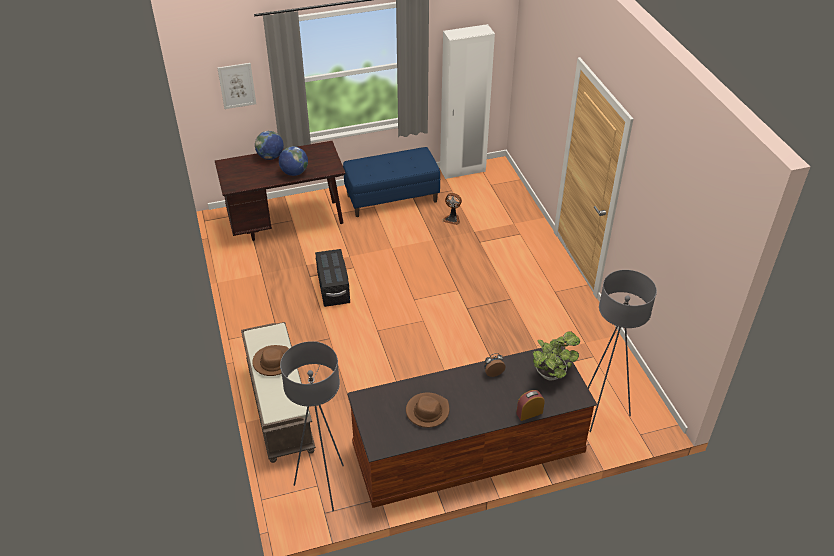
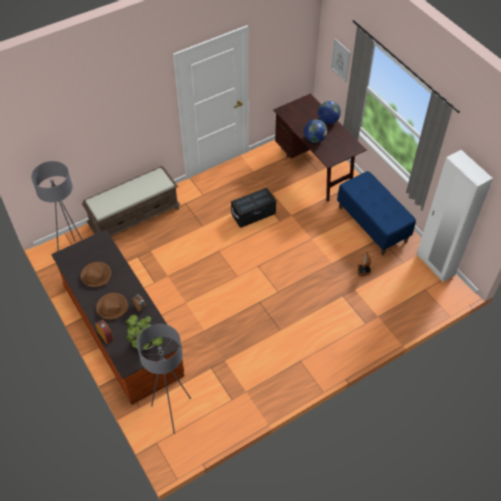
camera: 75 degrees right, 10 degrees up
brown hat [252,345,289,376] -> brown hat moved to [96,293,128,320]

